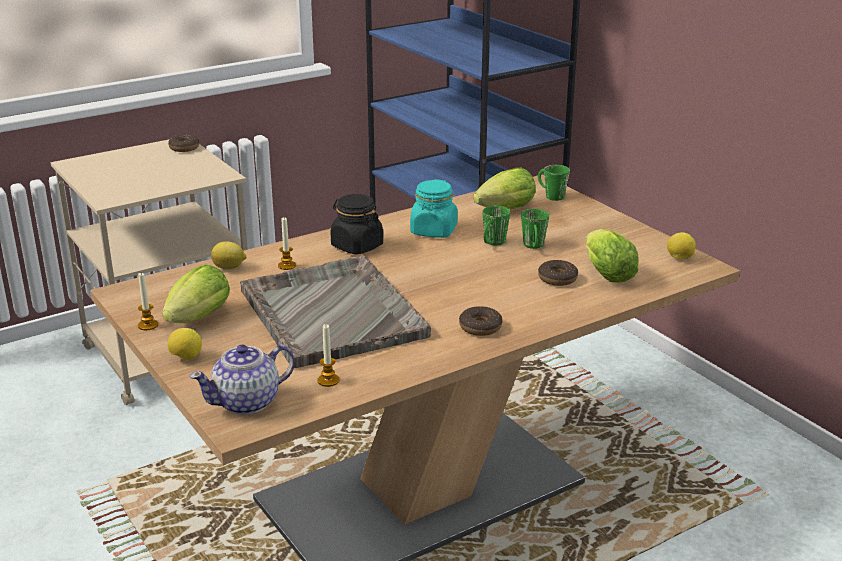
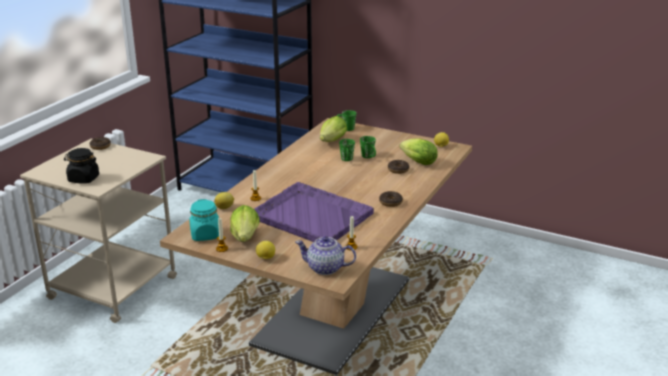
camera: 30 degrees left, 0 degrees up
teapot [189,344,295,415] -> teapot turned 75 degrees clockwise [295,236,356,275]
grey tray [240,256,431,368] -> purple tray [254,182,374,242]
black jar [330,194,383,254] -> black jar moved to [64,148,99,184]
turquoise jar [410,179,457,238] -> turquoise jar moved to [189,199,219,241]

